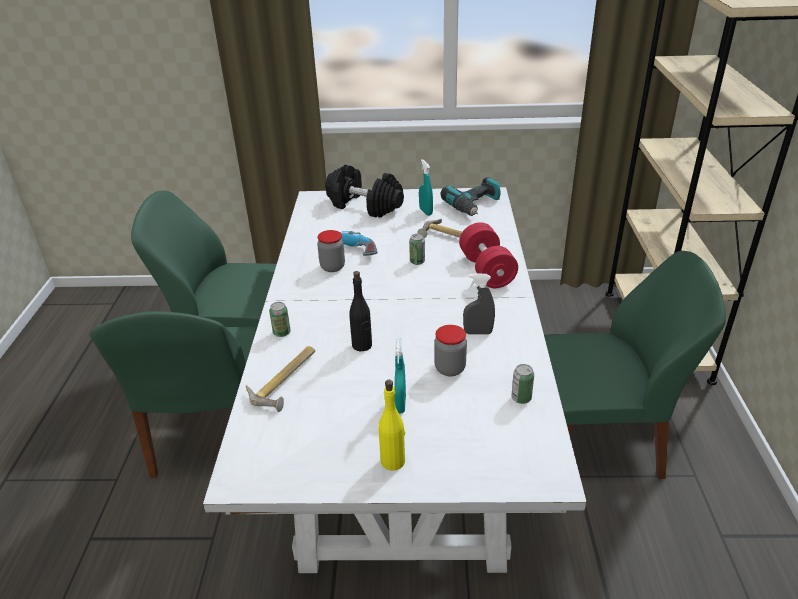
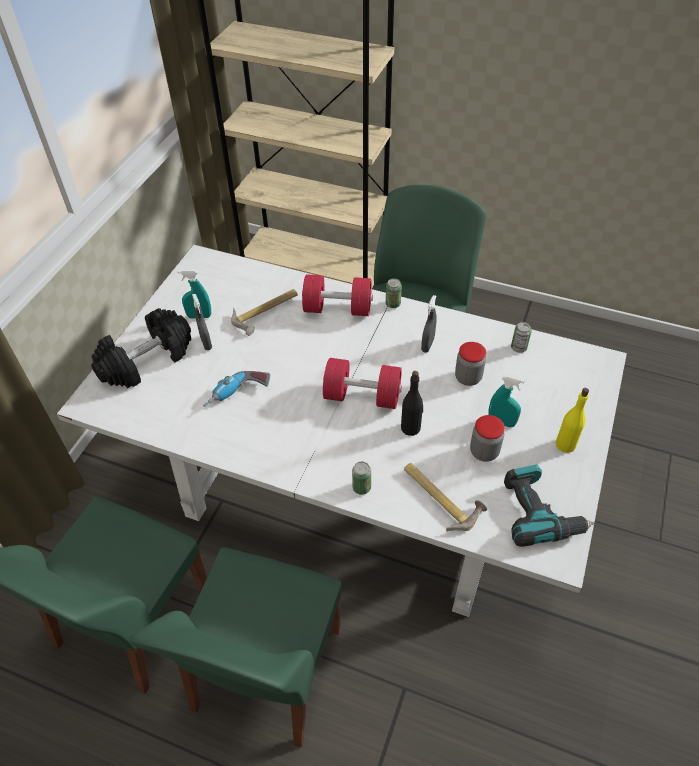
camera: 70 degrees left, 15 degrees up
green chair [90,311,256,478] -> green chair turned 90 degrees clockwise [129,547,342,748]
jar [317,230,345,272] -> jar moved to [470,415,505,462]
can [409,234,425,265] -> can moved to [386,278,402,308]
power drill [441,177,501,216] -> power drill moved to [504,465,595,547]
none -> grey spray bottle [192,294,212,350]
none -> red dumbbell [323,358,402,409]

